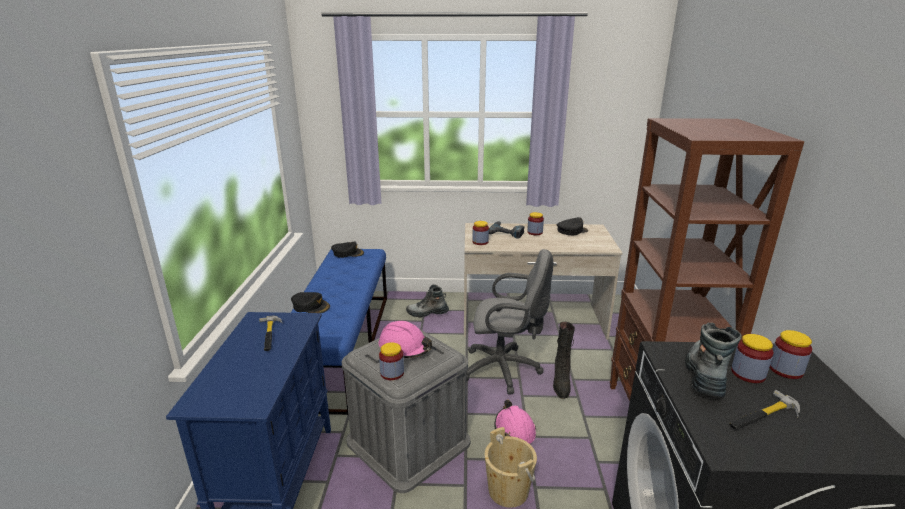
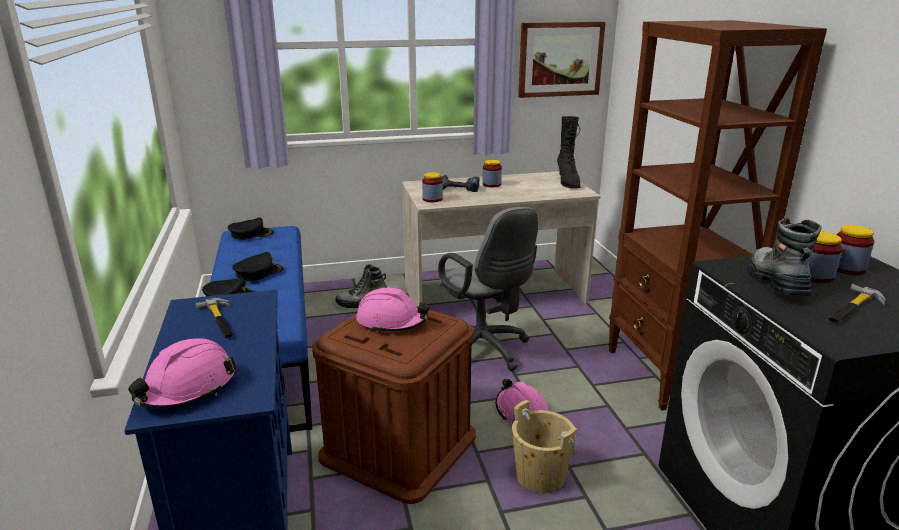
camera: 15 degrees left, 0 degrees up
grey storage box [341,329,470,493] -> brown storage box [312,306,476,504]
jar [379,343,404,380] -> none
grey office chair [466,249,553,395] -> grey office chair turned 60 degrees clockwise [438,207,538,371]
black boot [553,322,575,399] -> black boot moved to [557,116,580,189]
black cap [557,217,588,235] -> black cap moved to [232,252,283,281]
none -> pink hard hat [128,339,237,409]
none -> picture [518,22,606,98]

